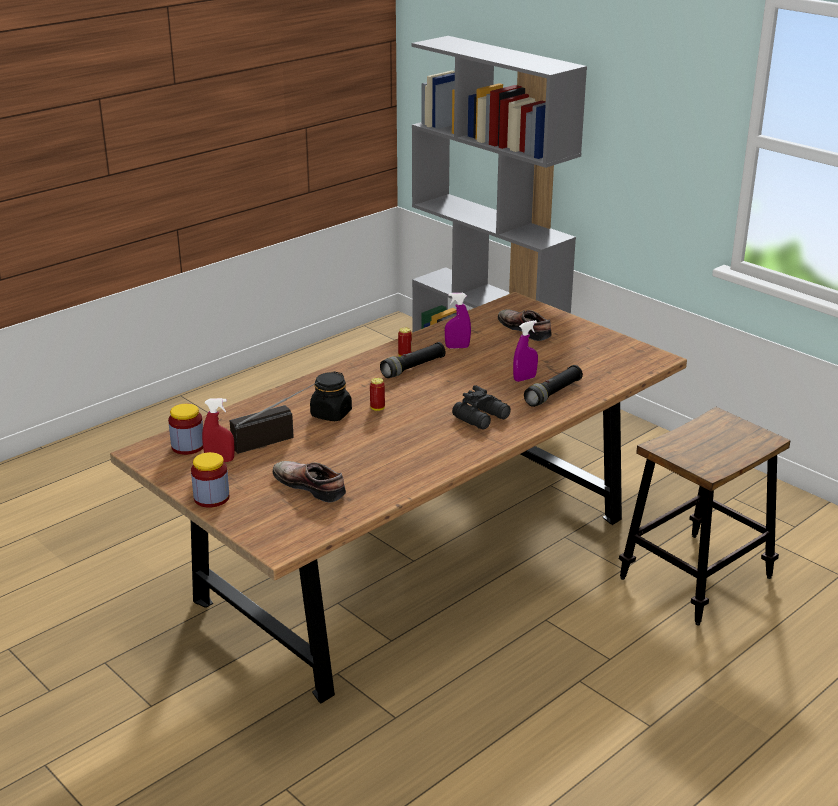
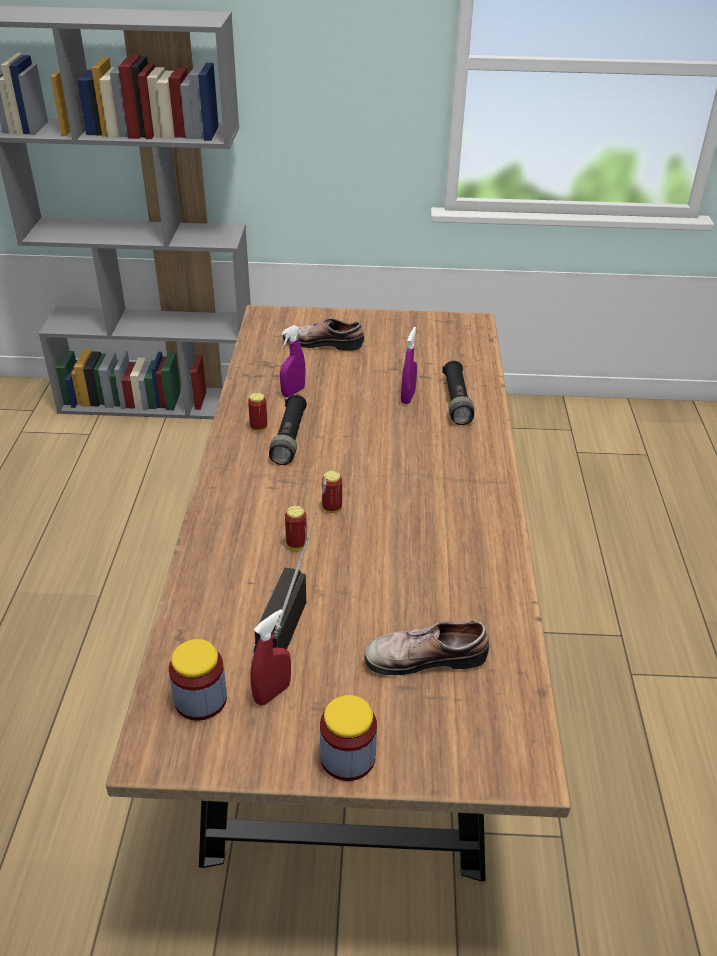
camera: 45 degrees left, 10 degrees up
black jar [310,371,352,421] -> can [285,506,307,550]
black binoculars [452,385,511,429] -> none
stool [619,407,791,625] -> none

